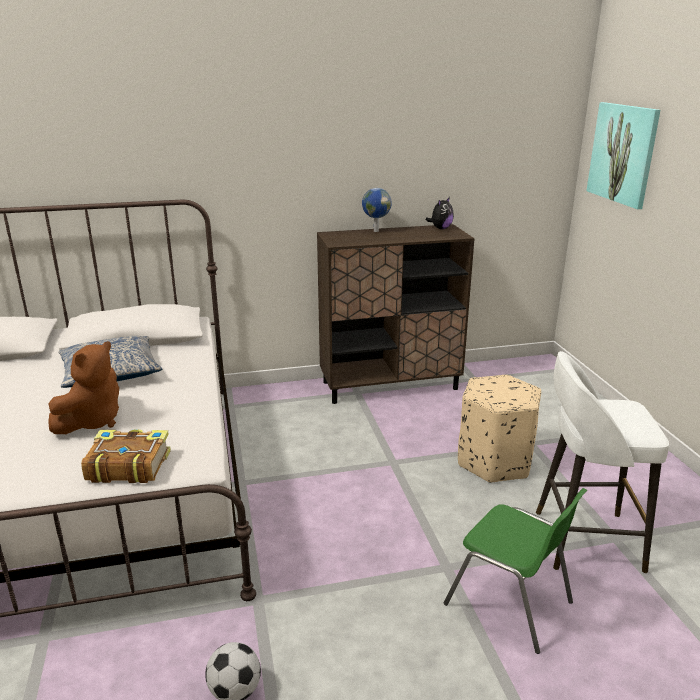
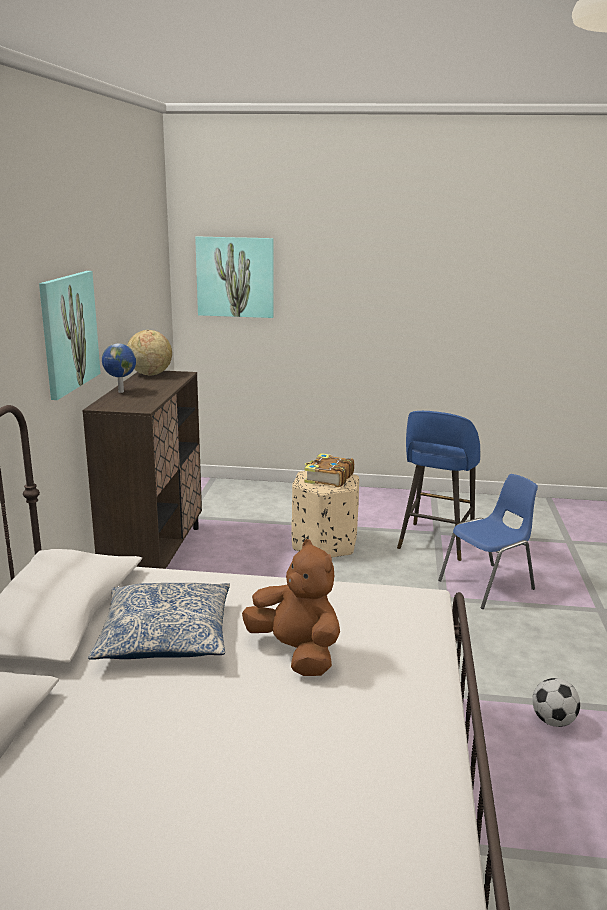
camera: 70 degrees left, 5 degrees down
book [81,429,171,483] -> book moved to [304,453,354,487]
plush toy [425,197,454,229] -> globe [127,330,172,375]
green chair [444,488,587,654] -> blue chair [438,474,538,609]
white stool [536,351,669,573] -> blue stool [397,411,480,561]
none -> picture [39,271,101,400]

